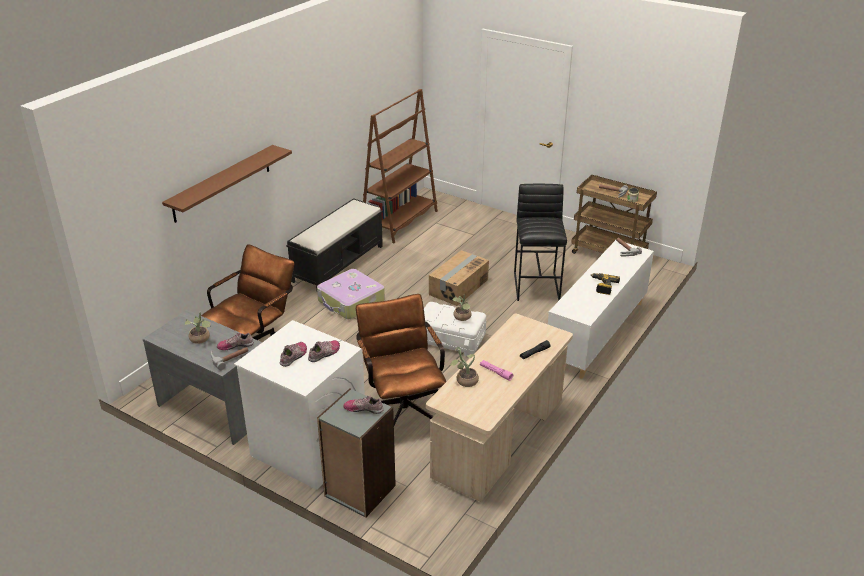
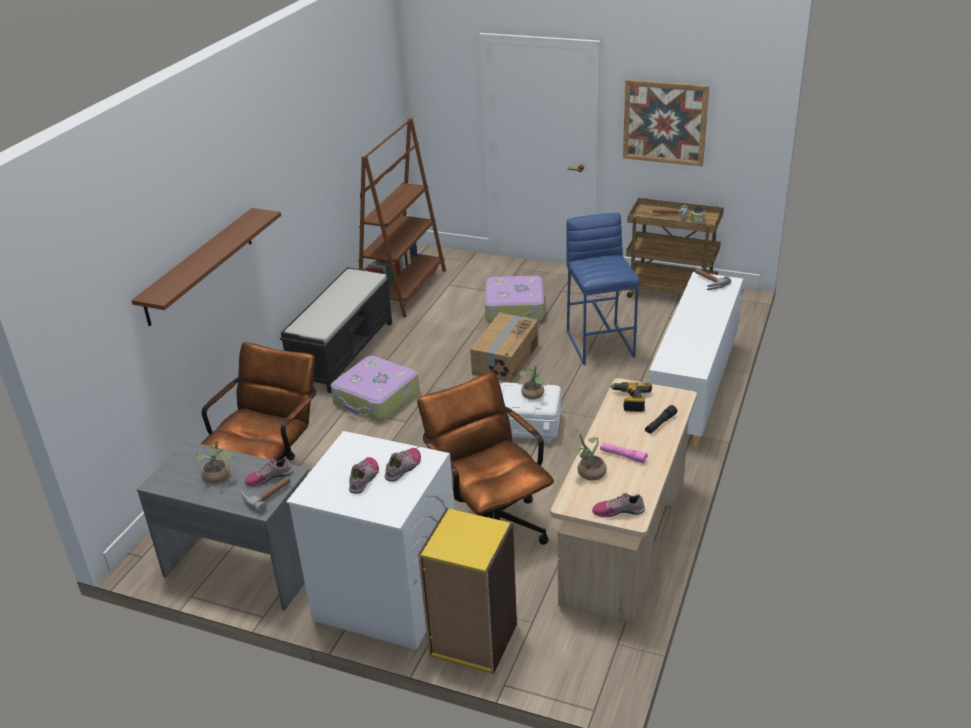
camera: 10 degrees left, 0 degrees up
grey bookcase [317,388,396,518] -> yellow bookcase [418,508,517,674]
shoe [343,396,384,414] -> shoe moved to [592,493,645,517]
black stool [514,184,567,301] -> blue stool [567,213,639,365]
power drill [591,273,620,295] -> power drill moved to [610,382,652,412]
none -> suitcase [485,276,544,322]
none -> picture [623,79,709,166]

